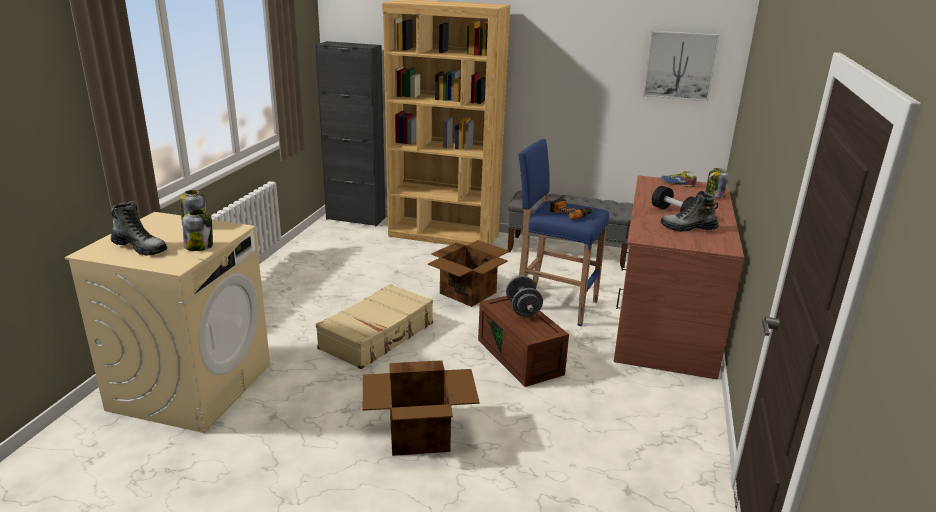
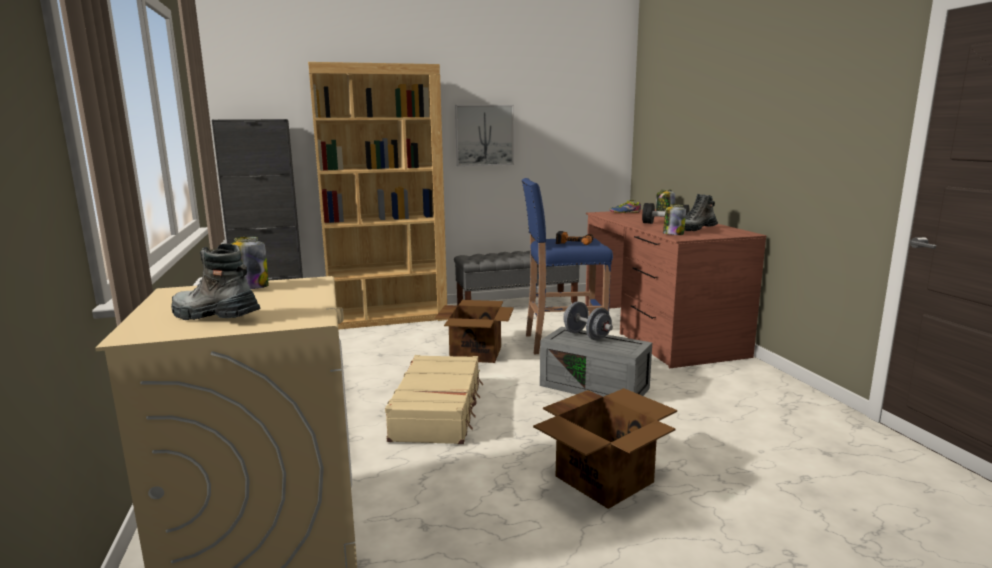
camera: 30 degrees left, 10 degrees down
boot [111,201,167,256] -> boot turned 150 degrees counterclockwise [171,244,260,321]
jar [183,210,213,251] -> jar moved to [663,204,686,235]
brown storage box [478,296,569,387] -> grey storage box [540,327,652,397]
picture [643,31,719,101] -> picture moved to [455,105,514,166]

